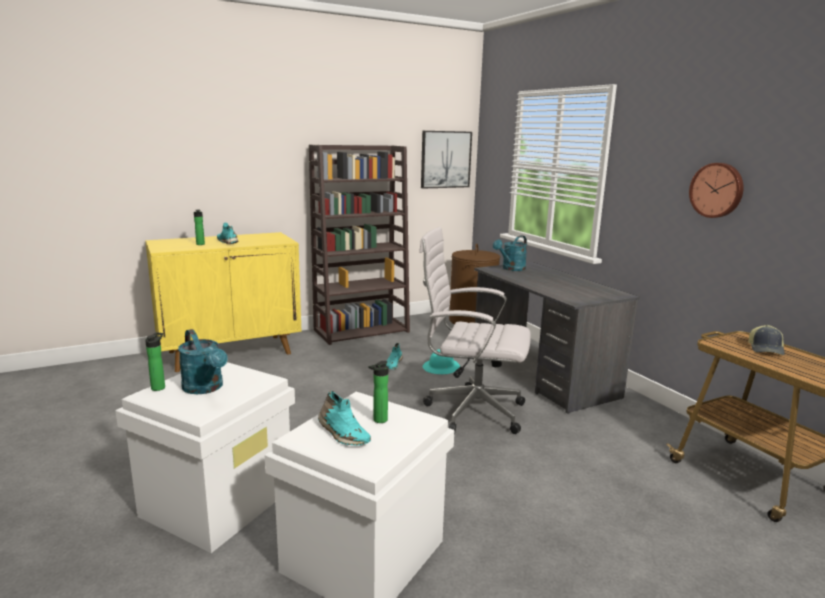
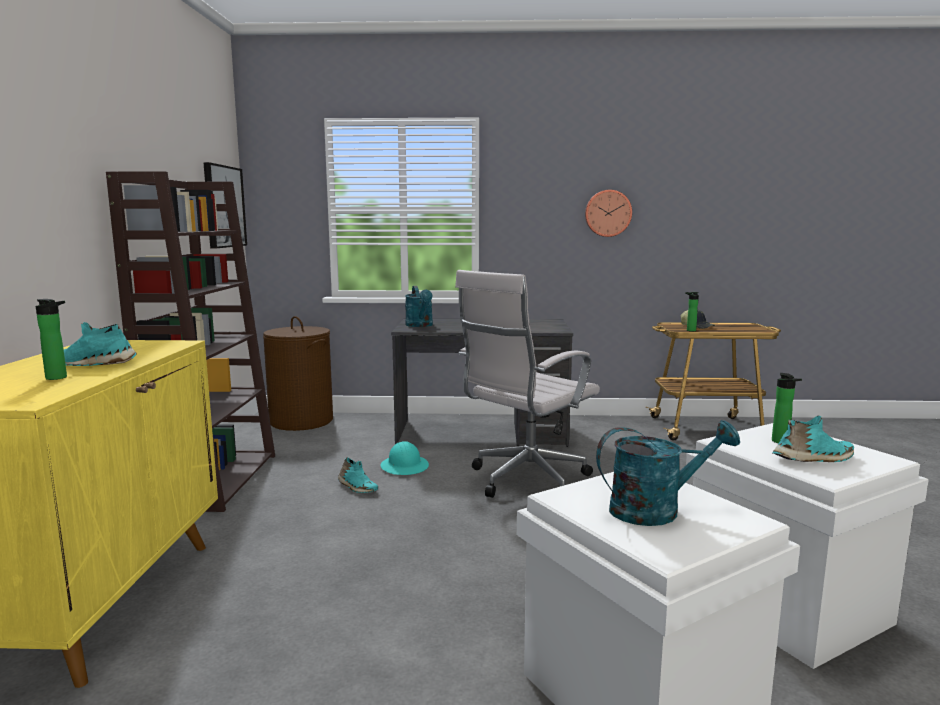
camera: 60 degrees left, 5 degrees down
bottle [145,333,165,391] -> bottle moved to [685,292,699,331]

